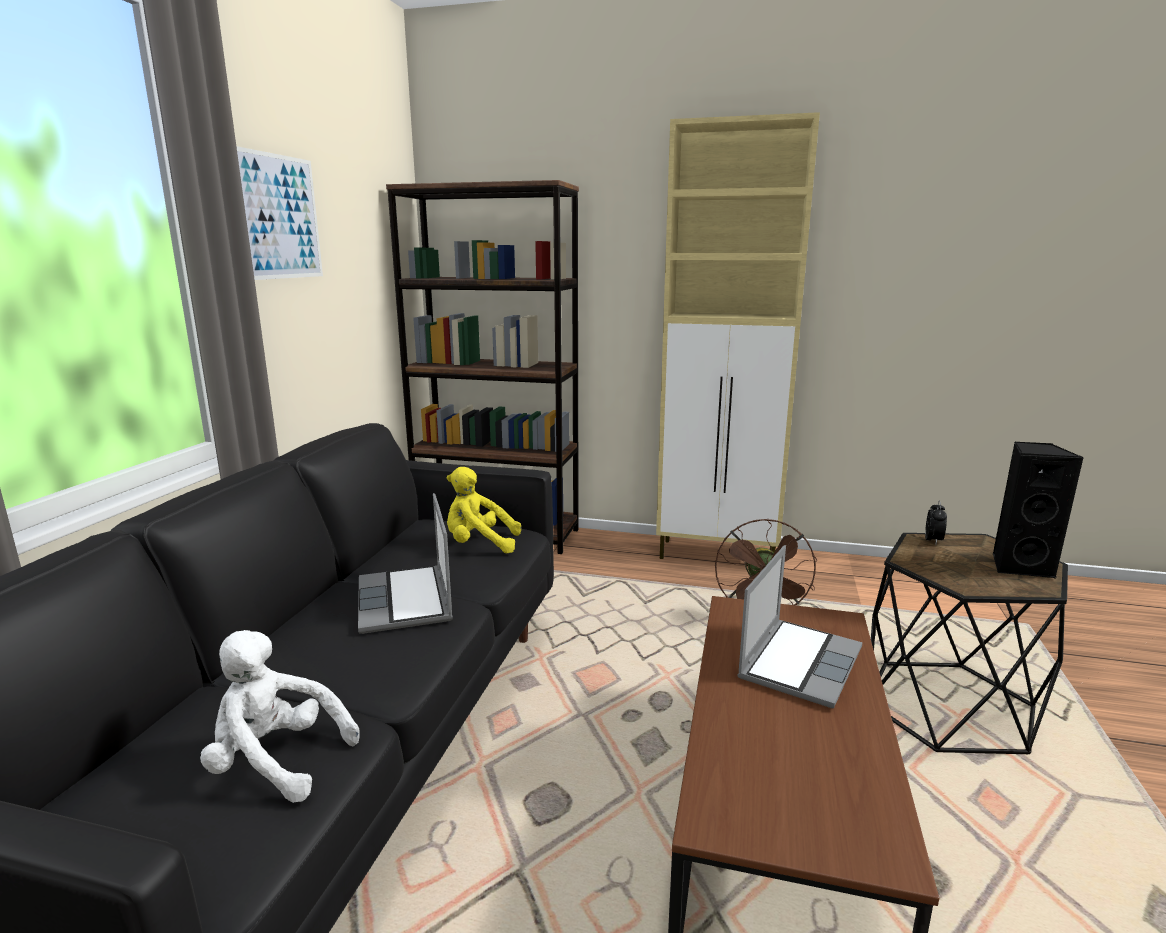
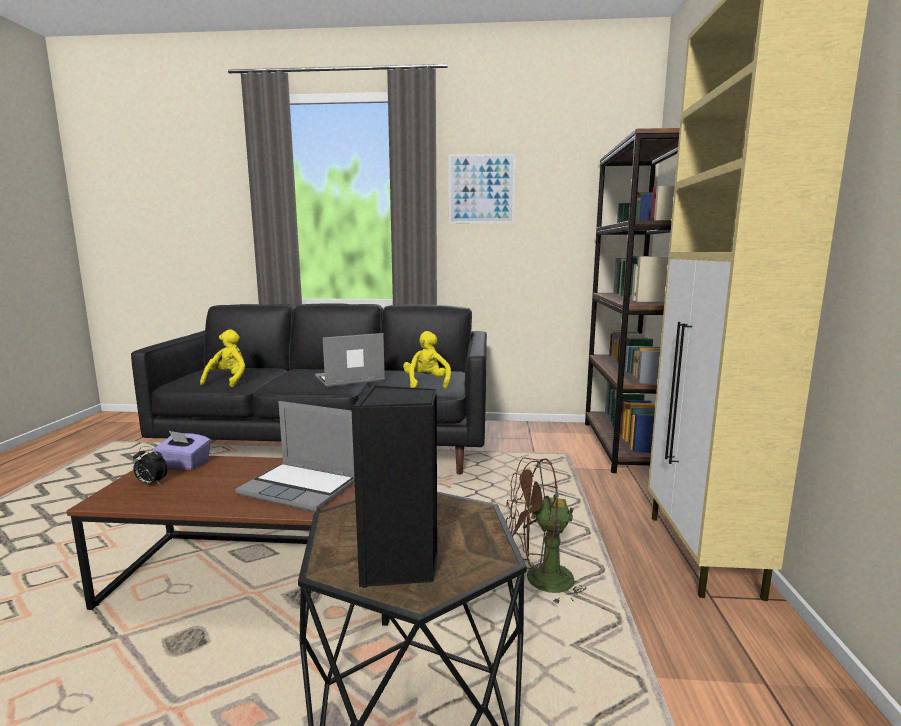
camera: 80 degrees right, 5 degrees down
white plush toy [200,630,360,803] -> yellow plush toy [200,329,245,387]
alarm clock [925,500,947,544] -> alarm clock moved to [133,446,168,485]
none -> purple tissue box [153,430,211,470]

